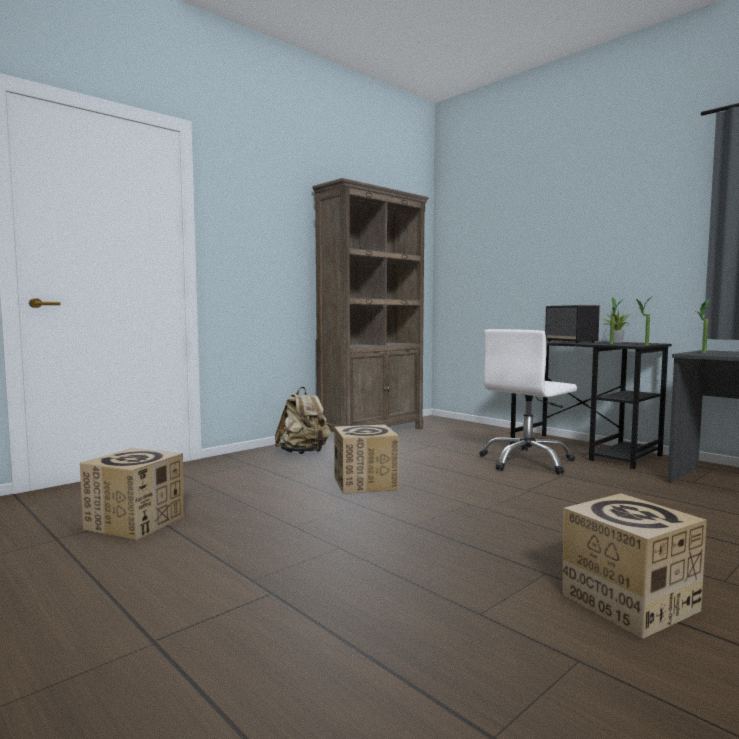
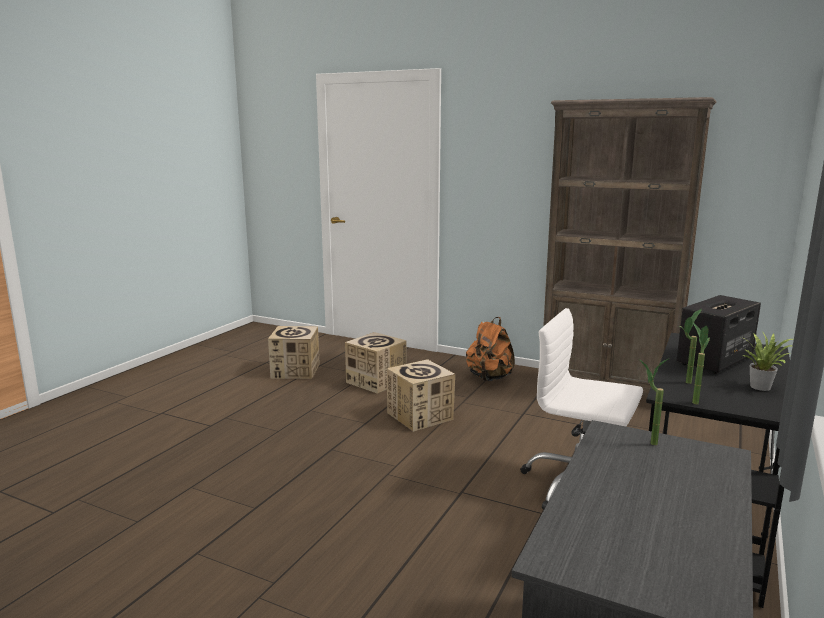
camera: 70 degrees right, 10 degrees up
beige backpack [275,387,331,454] -> orange backpack [466,317,515,381]
cardboard box [562,493,707,639] -> cardboard box moved to [345,332,406,394]

